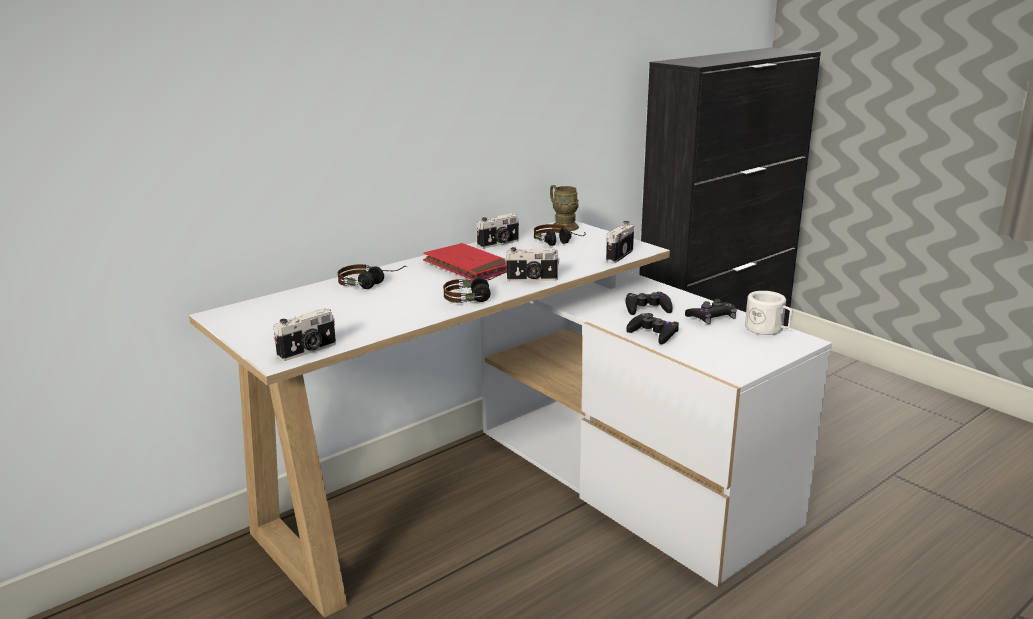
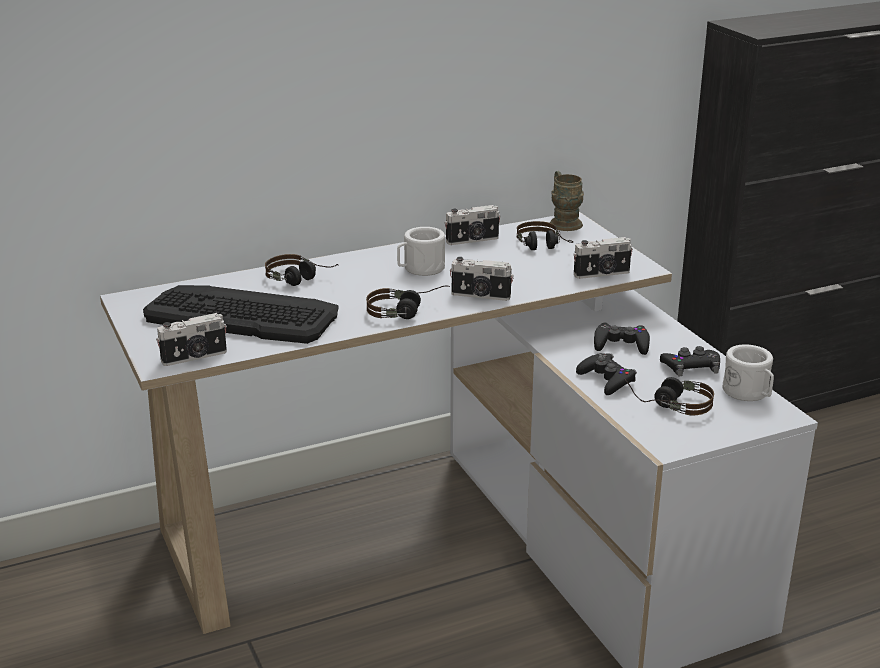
camera: 15 degrees right, 5 degrees up
red book [423,243,507,280] -> white mug [397,227,445,276]
camera [606,221,634,263] -> camera turned 150 degrees counterclockwise [573,237,633,279]
none -> keyboard [143,285,339,344]
none -> headphones [624,377,714,415]

